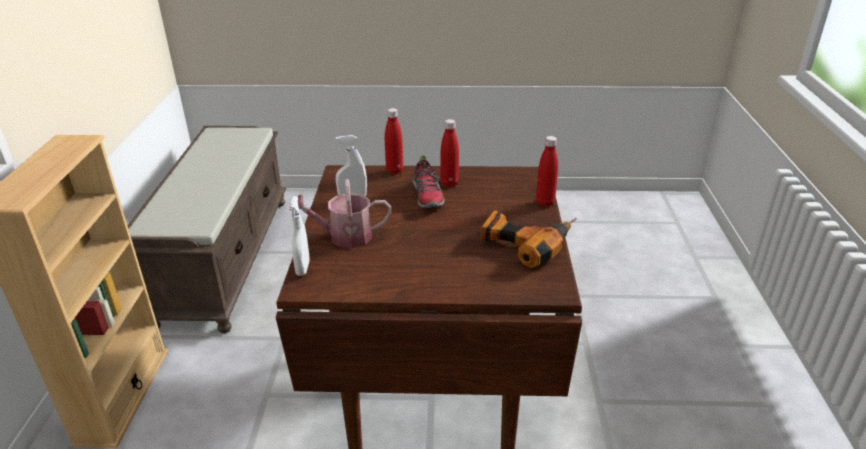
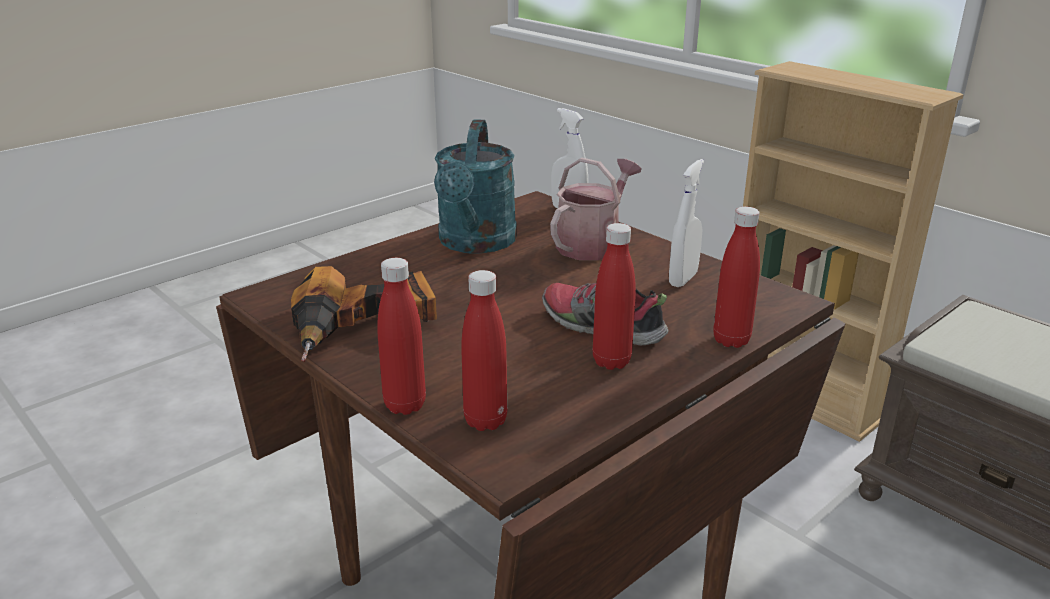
camera: 135 degrees right, 5 degrees down
none -> turquoise watering can [434,119,517,254]
none -> red bottle [461,270,507,431]

